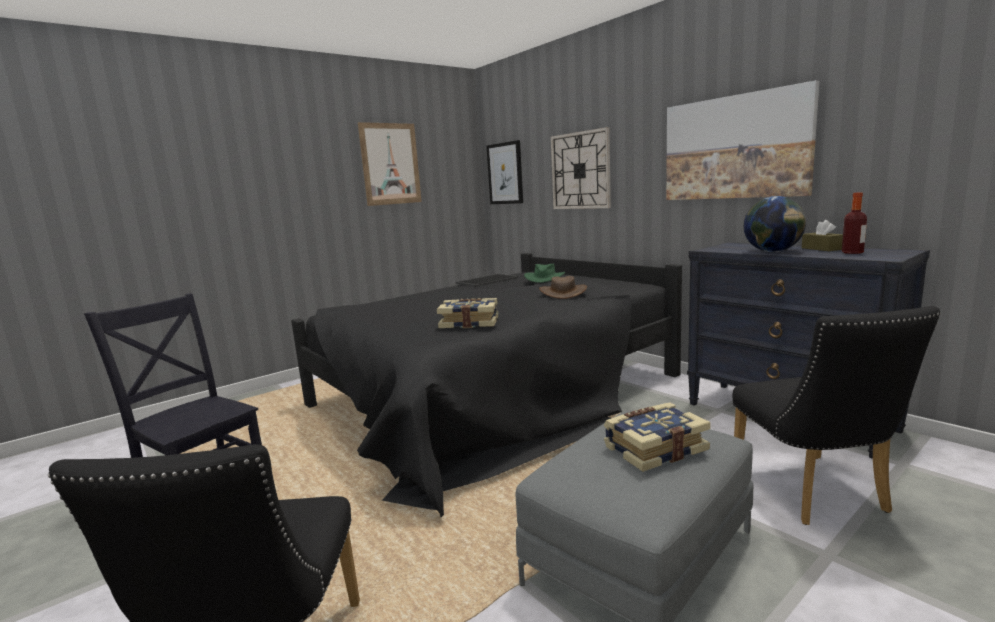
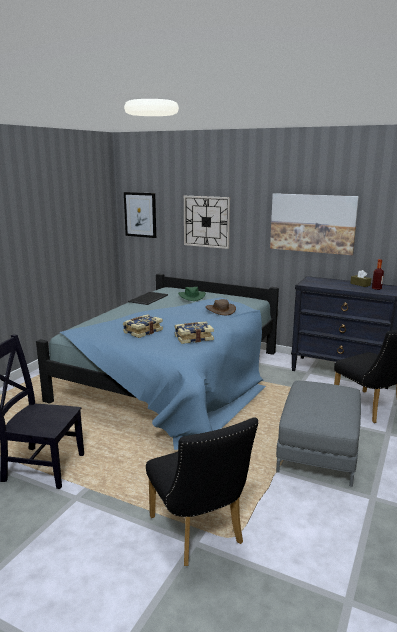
camera: 25 degrees left, 5 degrees up
black bed [291,253,682,518] -> blue bed [36,273,279,450]
picture [358,122,422,206] -> none
book [604,402,711,472] -> book moved to [123,314,163,338]
globe [744,196,806,252] -> none

